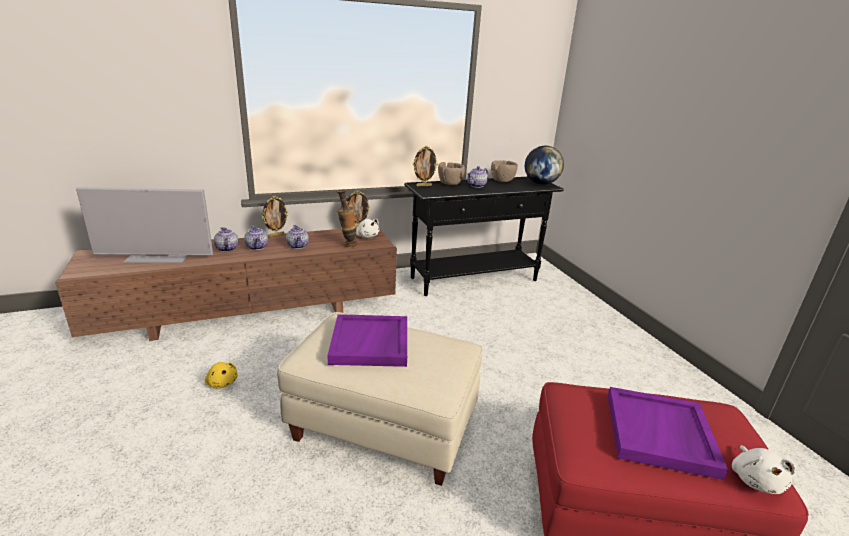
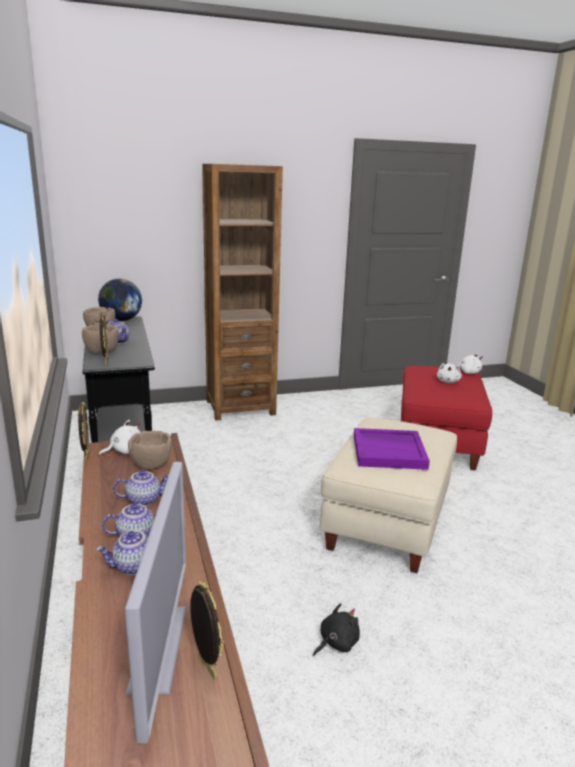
camera: 85 degrees left, 5 degrees down
yellow plush toy [205,362,238,389] -> black plush toy [313,603,360,656]
picture frame [262,196,289,237] -> picture frame moved to [190,581,224,680]
vase [336,189,358,247] -> brown bowl [128,431,172,469]
purple tray [608,387,728,480] -> white plush toy [437,363,462,383]
none -> brown bookcase [202,164,283,421]

